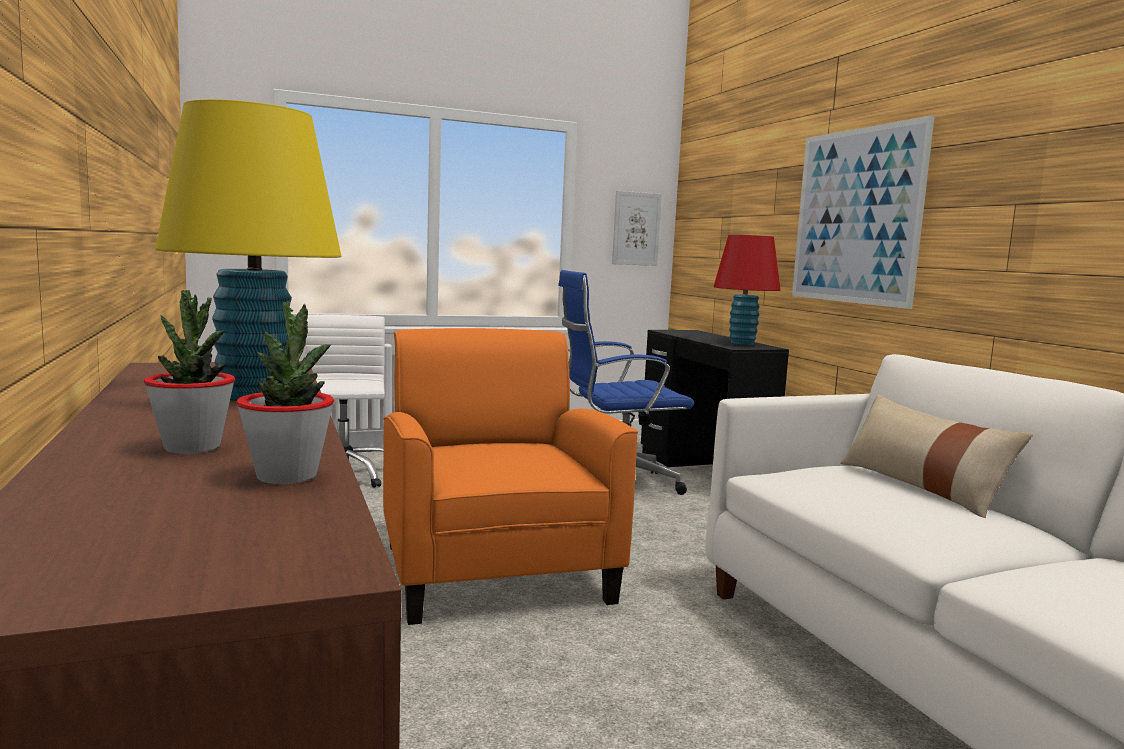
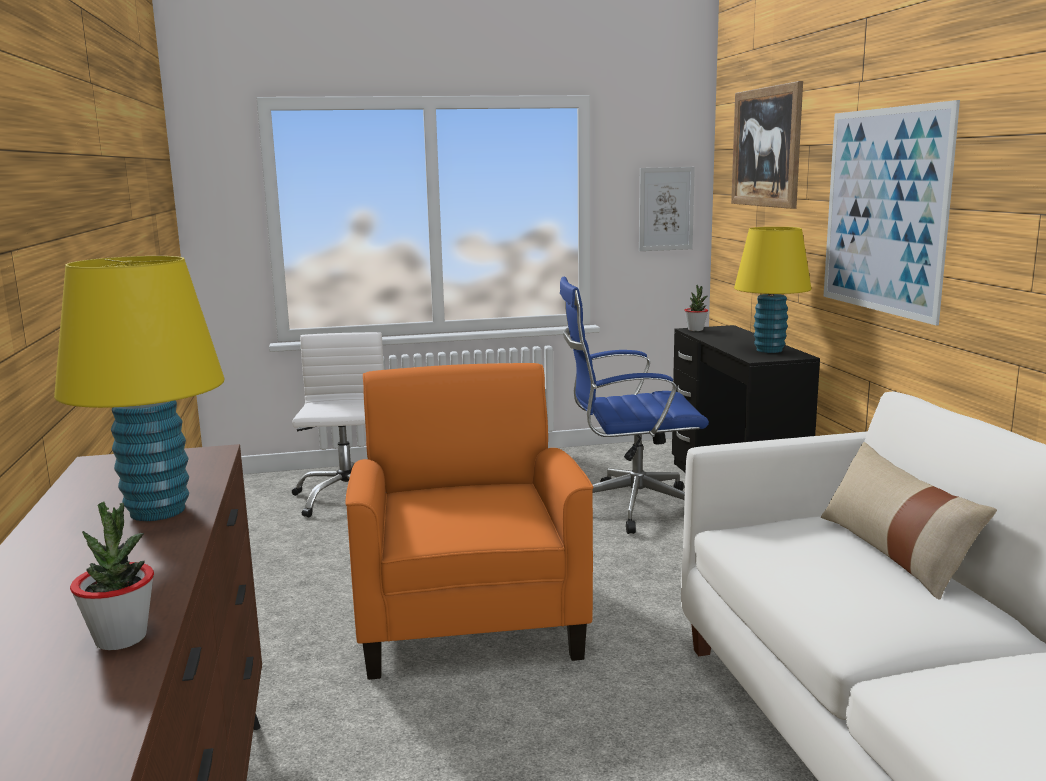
camera: 10 degrees right, 5 degrees up
potted plant [144,290,235,454] -> potted plant moved to [684,285,708,331]
red table lamp [713,235,781,345] -> yellow table lamp [734,227,811,353]
none -> picture [731,81,803,209]

